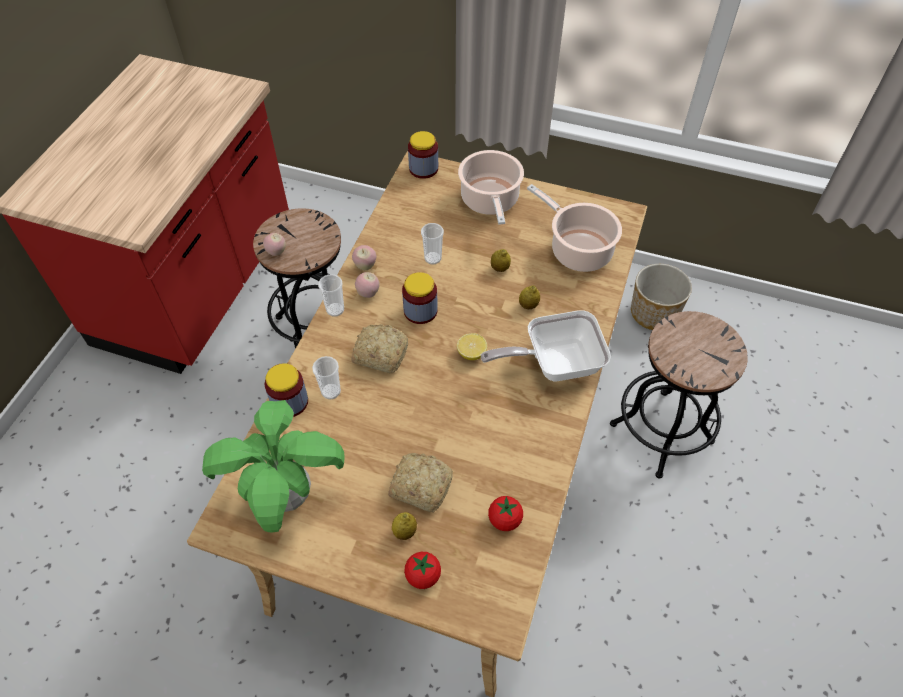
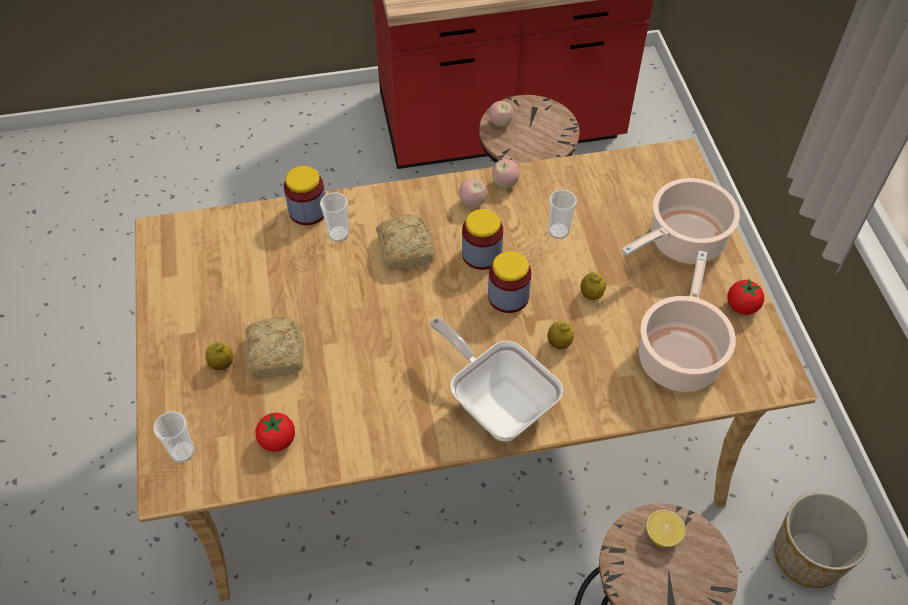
camera: 60 degrees right, 0 degrees up
potted plant [202,400,345,532] -> none
cup [318,274,344,317] -> cup moved to [153,411,195,463]
tomato [404,552,441,589] -> tomato moved to [727,279,764,315]
jar [408,131,438,179] -> jar moved to [488,251,532,313]
lemon [457,333,487,360] -> lemon moved to [646,510,686,548]

